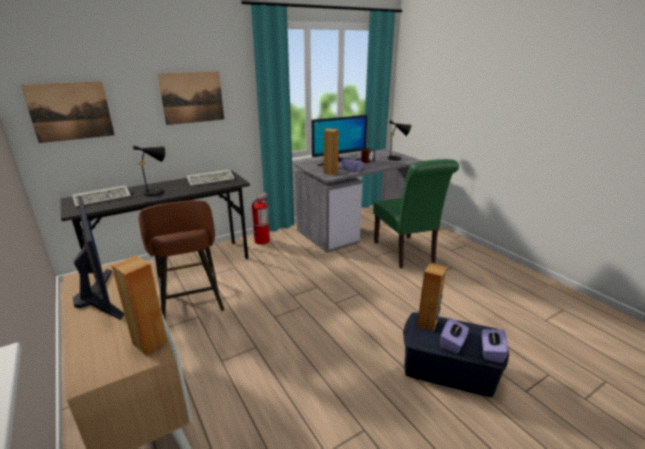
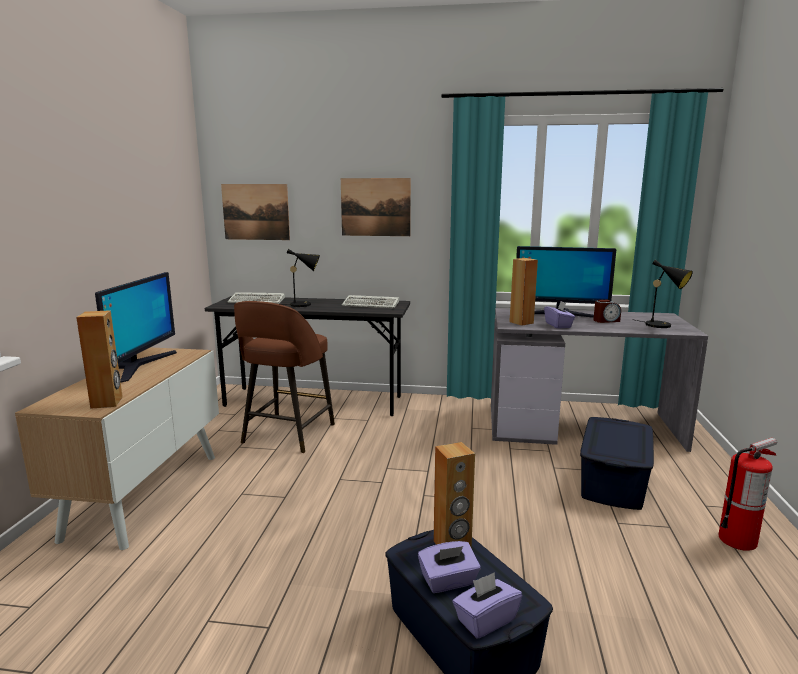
camera: 40 degrees right, 10 degrees down
fire extinguisher [251,193,270,245] -> fire extinguisher moved to [718,438,777,551]
green chair [373,159,459,268] -> blue storage box [580,417,654,510]

